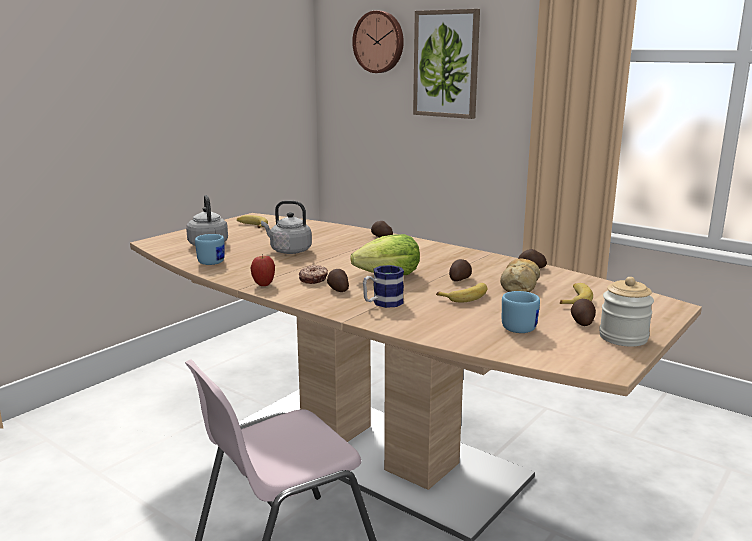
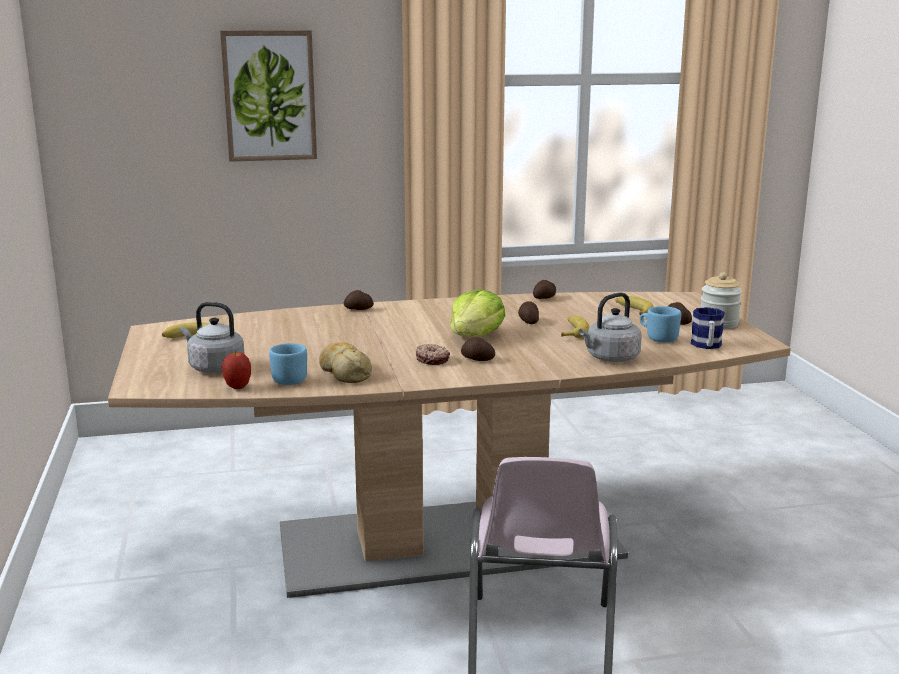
camera: 50 degrees left, 0 degrees up
apple [250,254,275,286] -> apple moved to [222,351,251,389]
grey kettle [261,200,312,254] -> grey kettle moved to [579,292,642,362]
wall clock [352,11,404,73] -> none
mug [363,265,404,308] -> mug moved to [691,307,725,349]
bread [500,258,540,292] -> bread moved to [319,342,372,383]

